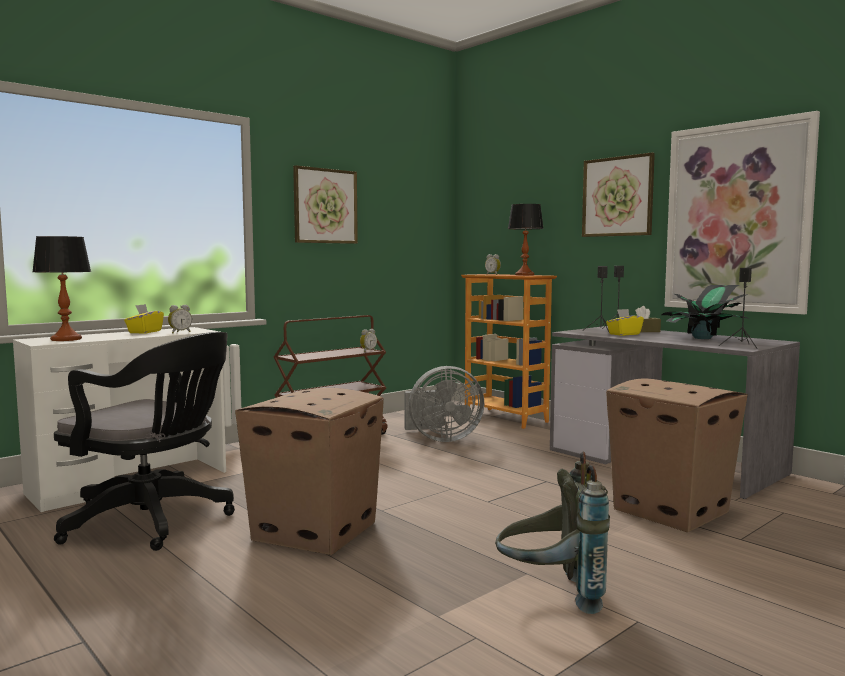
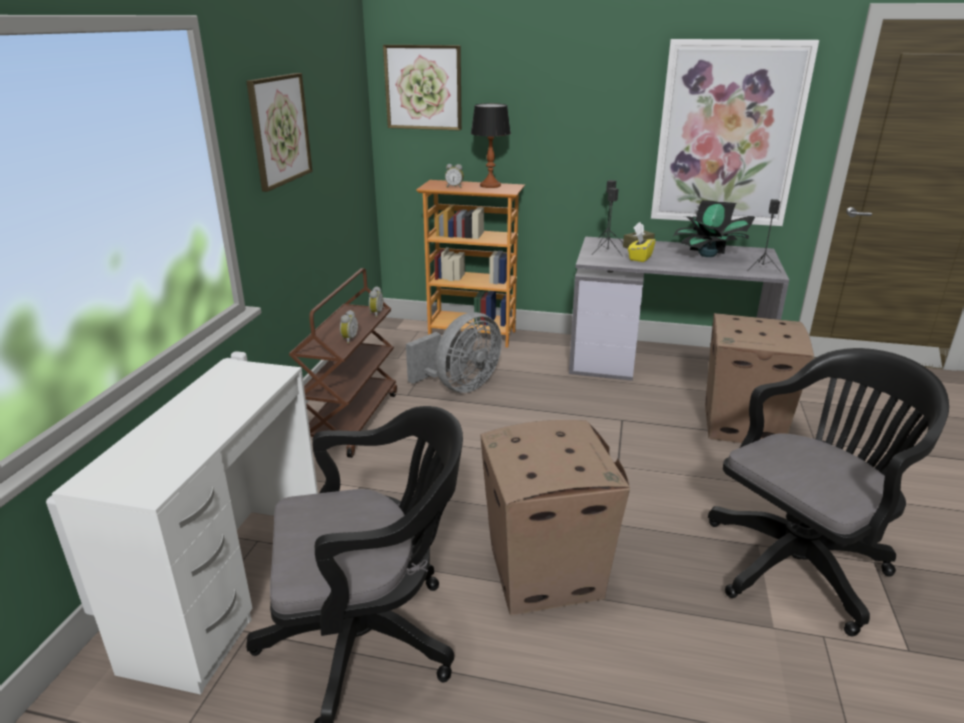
camera: 35 degrees left, 20 degrees up
table lamp [32,236,91,341] -> none
yellow tissue box [124,304,164,333] -> none
alarm clock [168,305,192,333] -> alarm clock moved to [340,310,358,344]
grey backpack [495,452,610,614] -> black office chair [708,348,949,636]
picture [582,152,655,237] -> picture moved to [383,45,462,131]

